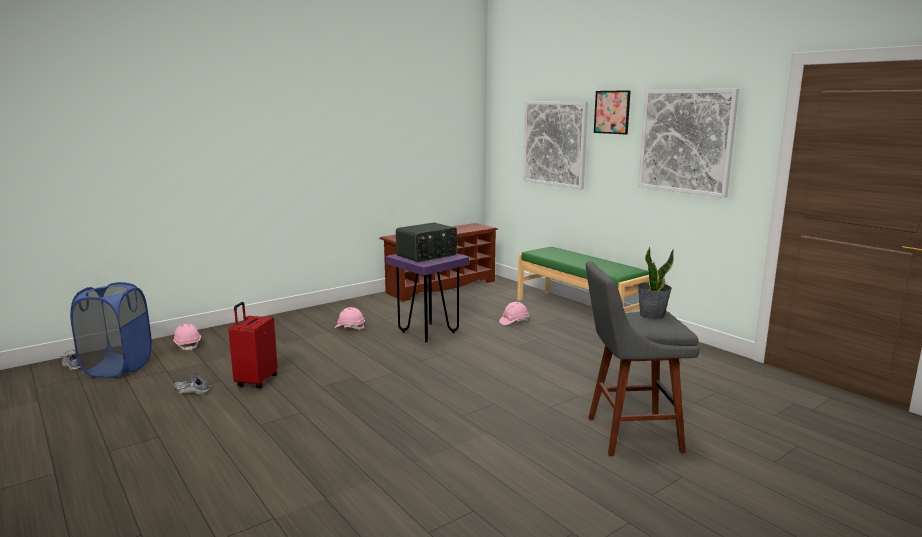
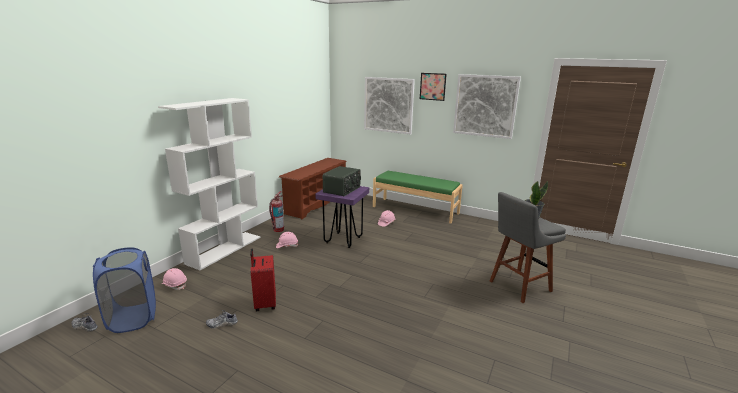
camera: 25 degrees left, 5 degrees up
none -> white bookcase [158,98,261,270]
none -> fire extinguisher [269,191,284,232]

